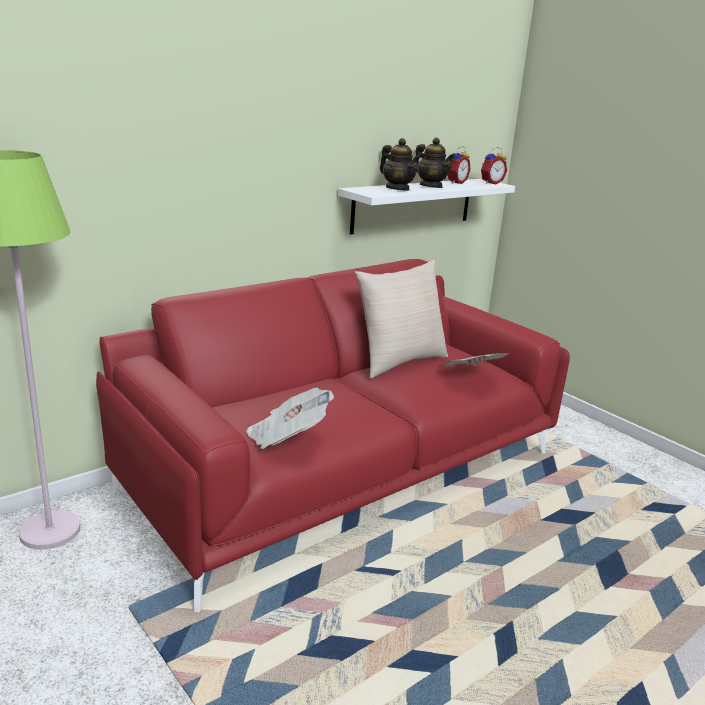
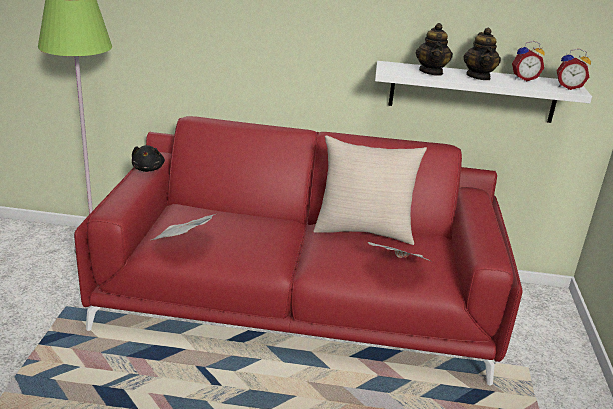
camera: 45 degrees right, 5 degrees up
none -> black plush toy [132,145,165,172]

